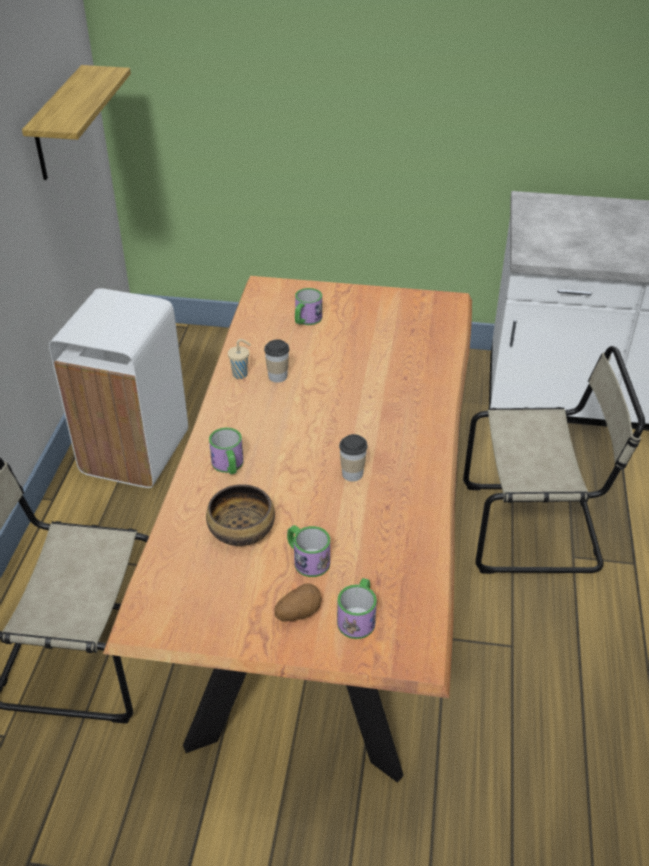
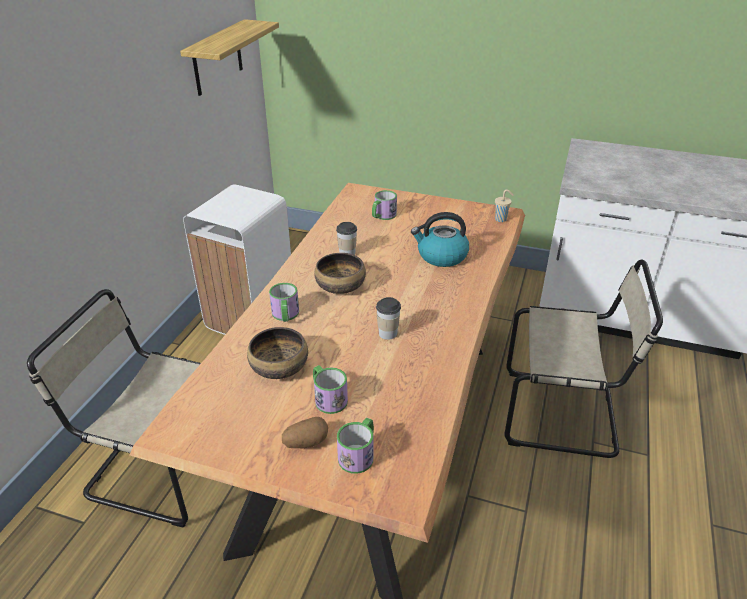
camera: 10 degrees right, 5 degrees down
beige cup [228,339,251,379] -> beige cup moved to [495,189,514,222]
none -> bowl [314,253,366,294]
none -> kettle [411,212,469,267]

